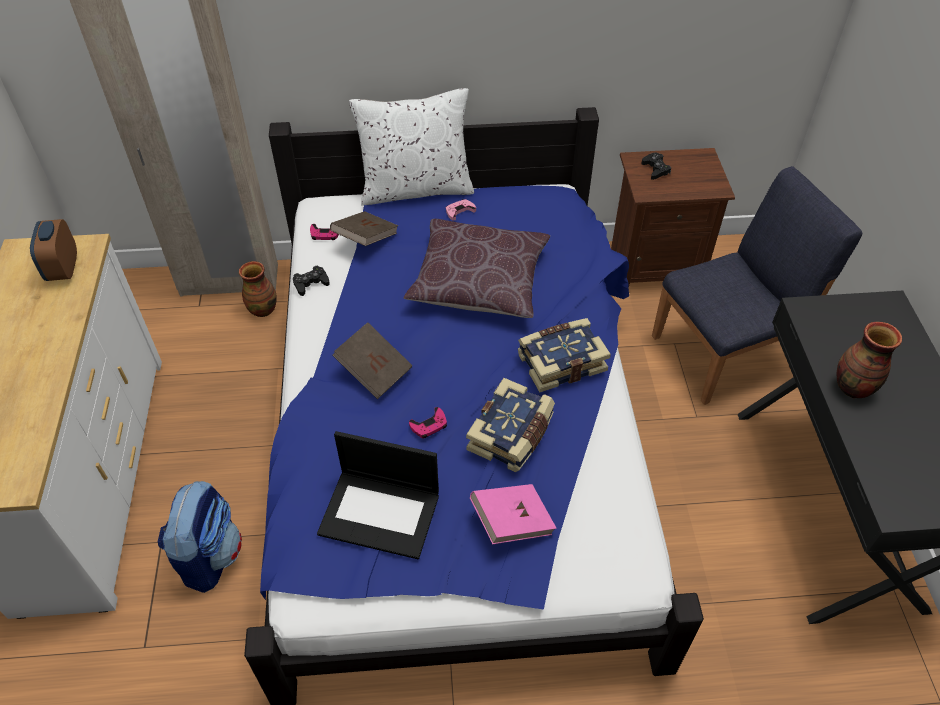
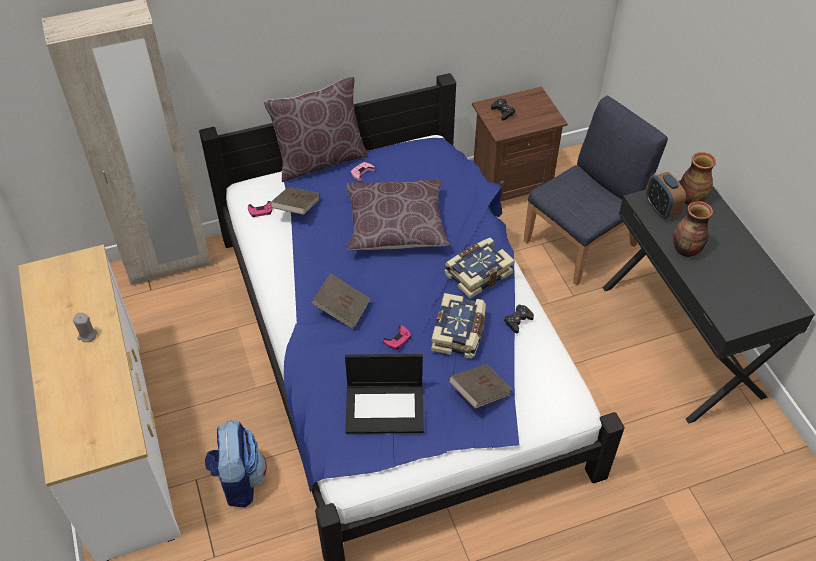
camera: 15 degrees left, 0 degrees up
alarm clock [30,219,77,281] -> alarm clock moved to [646,172,686,219]
vase [239,261,277,317] -> vase moved to [680,152,716,205]
black game controller [293,266,330,296] -> black game controller moved to [504,304,534,333]
white pillow [349,88,474,206] -> brown pillow [264,76,368,182]
pink book [470,484,557,544] -> brown book [449,364,513,409]
none -> grey candle [73,313,97,342]

